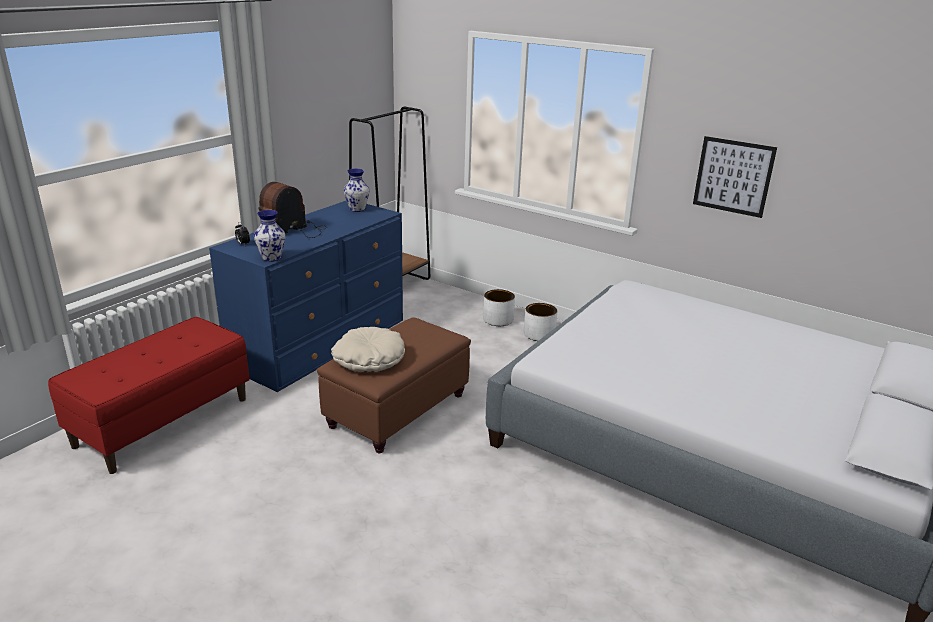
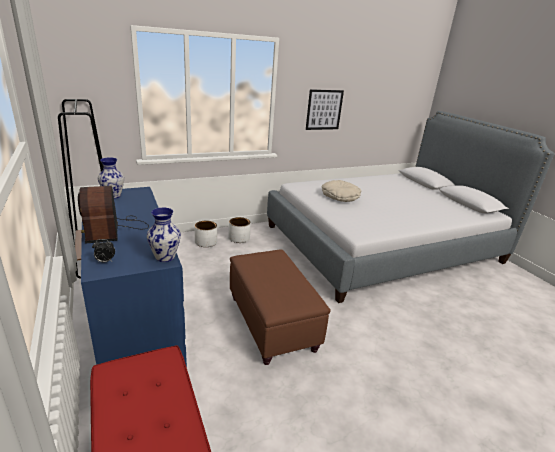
camera: 60 degrees left, 0 degrees up
beige pillow [331,327,405,372] -> beige pillow moved to [322,180,361,202]

